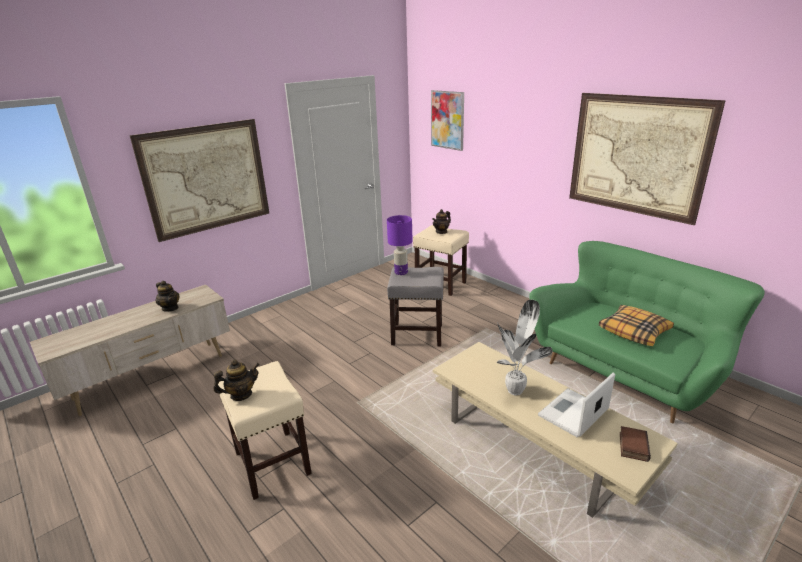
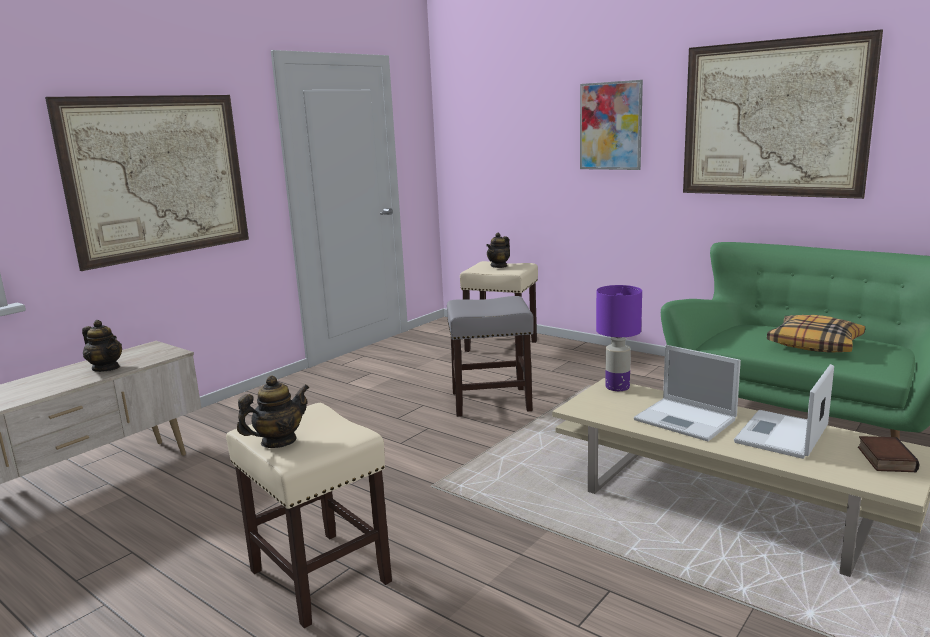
camera: 10 degrees left, 10 degrees down
purple table lamp [387,215,413,275] -> purple table lamp moved to [596,285,642,391]
picture [431,90,464,151] -> picture moved to [580,80,643,170]
potted plant [497,300,553,395] -> laptop [634,345,741,441]

